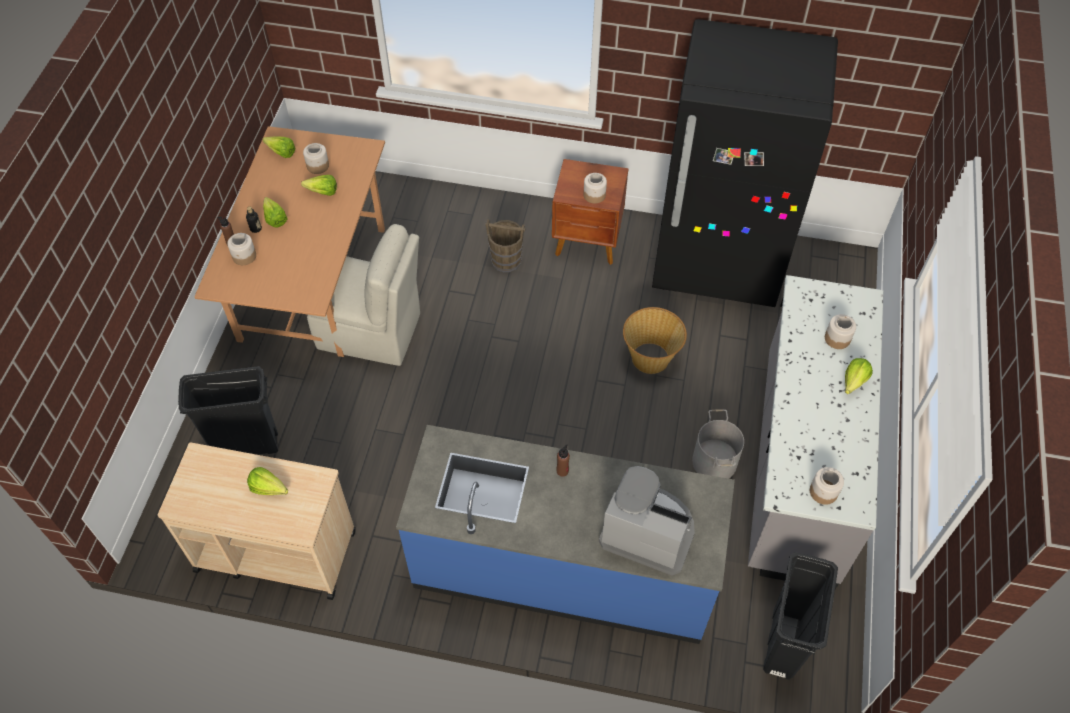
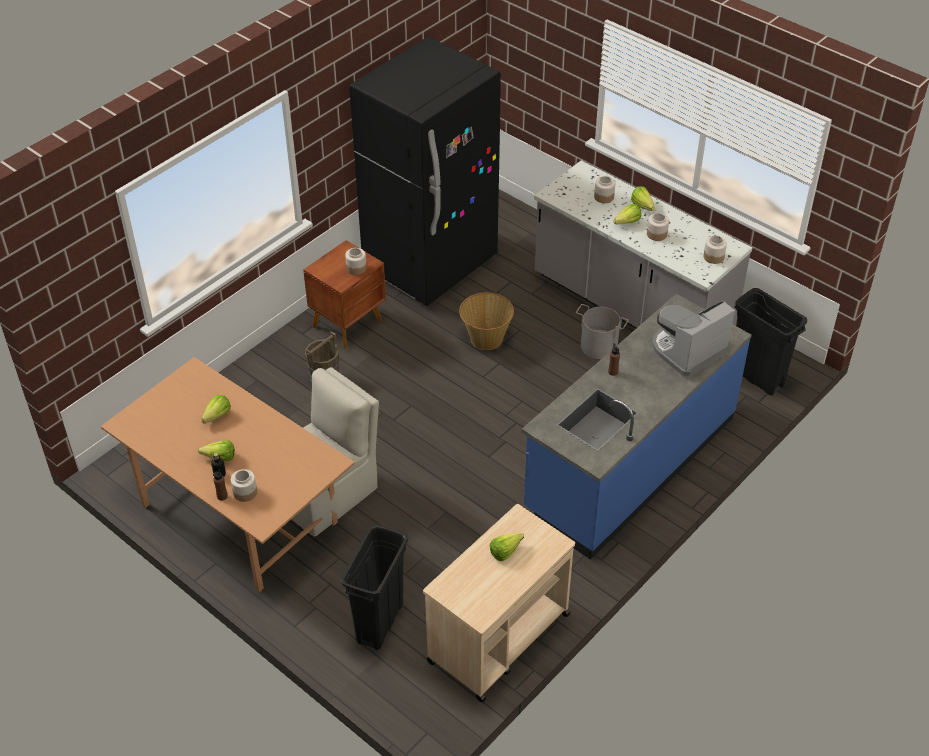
camera: 60 degrees left, 10 degrees down
lettuce [263,137,295,158] -> lettuce moved to [613,204,641,224]
jar [303,143,329,174] -> jar moved to [647,213,669,241]

